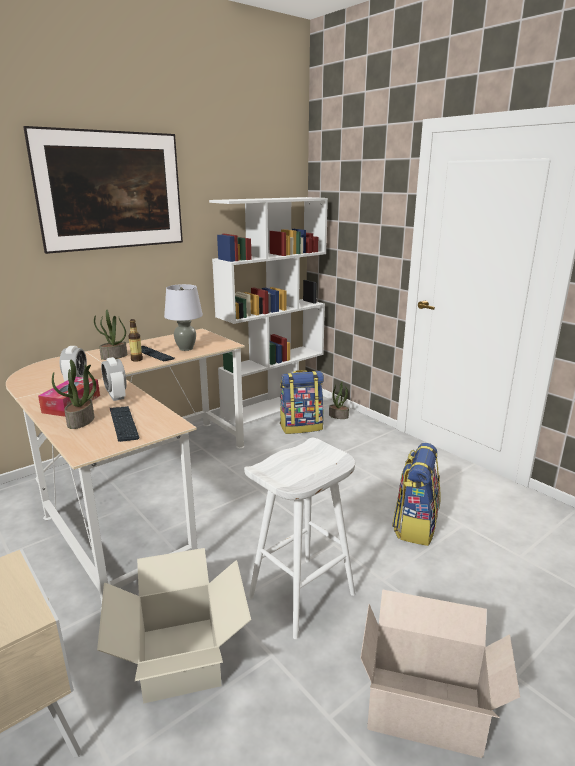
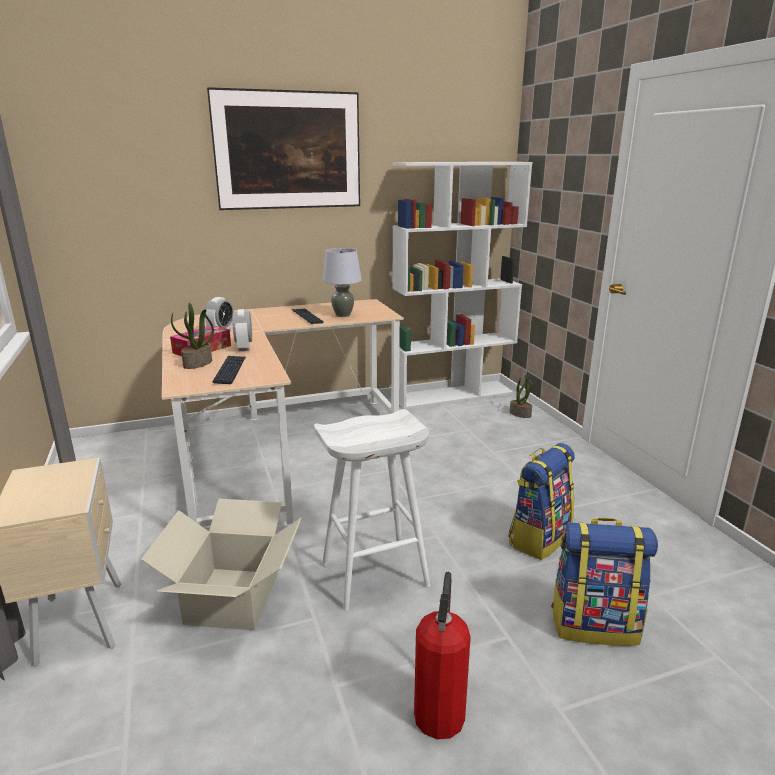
camera: 20 degrees right, 0 degrees up
potted plant [94,310,127,360] -> none
bottle [128,319,143,362] -> none
backpack [280,370,324,434] -> backpack moved to [551,518,658,646]
cardboard box [360,589,520,758] -> fire extinguisher [414,572,471,739]

